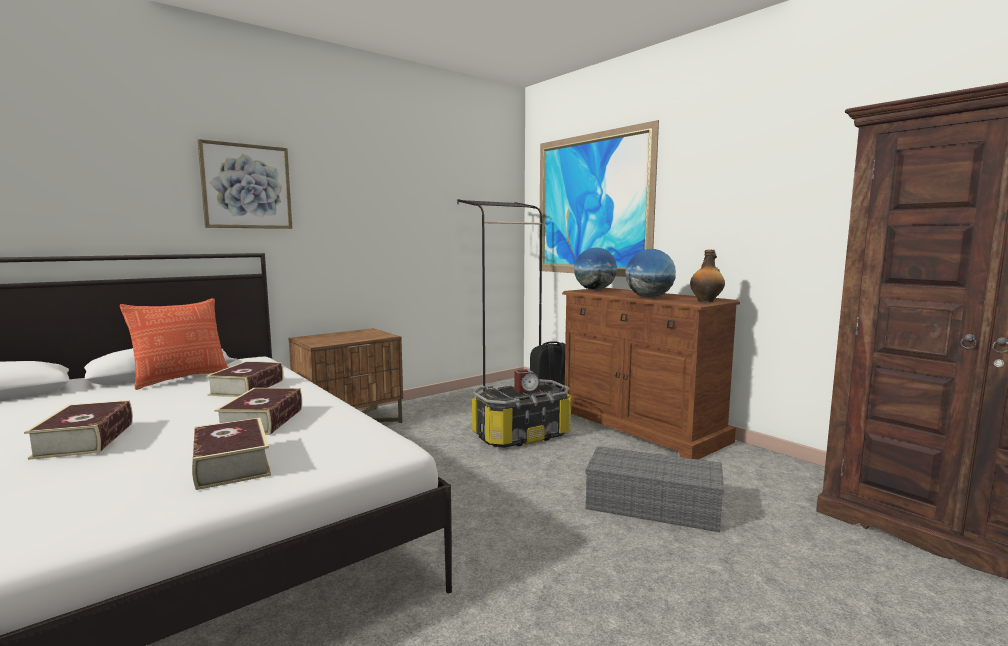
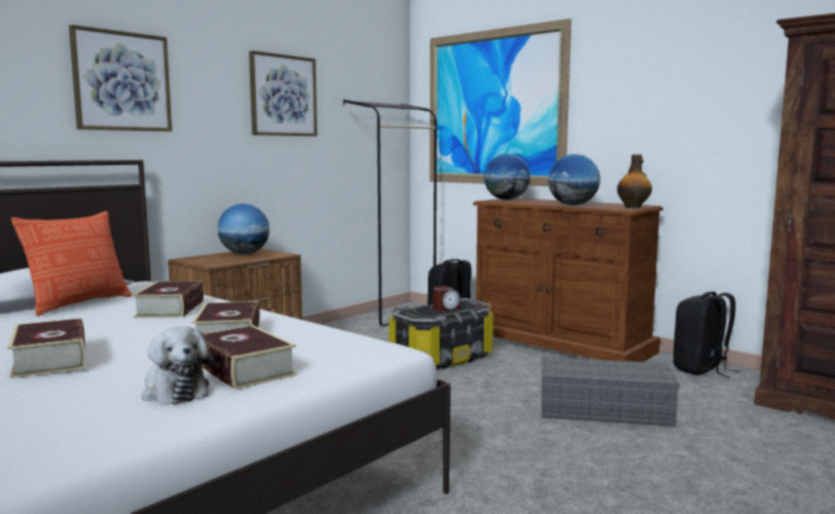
camera: 10 degrees left, 0 degrees up
none -> plush toy [142,326,215,405]
none -> globe [218,204,270,254]
none -> picture [249,51,317,136]
none -> black backpack [673,292,740,378]

